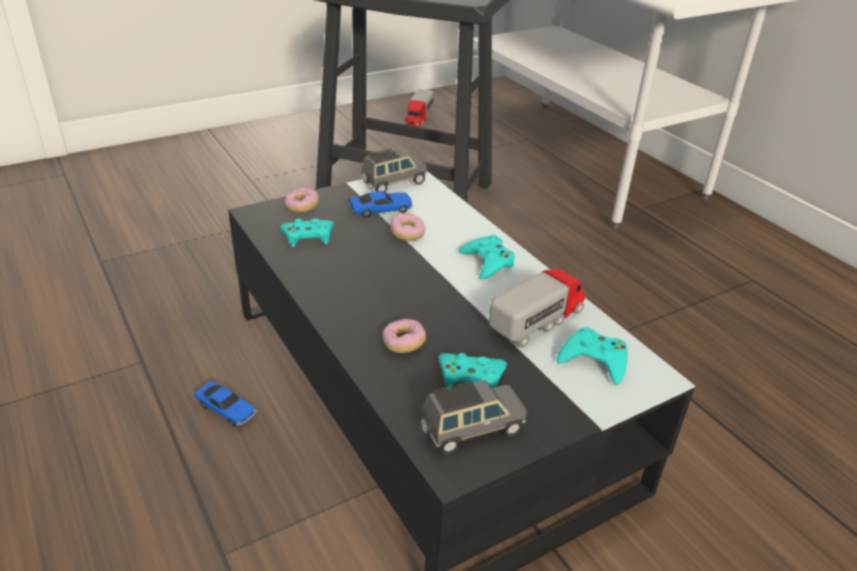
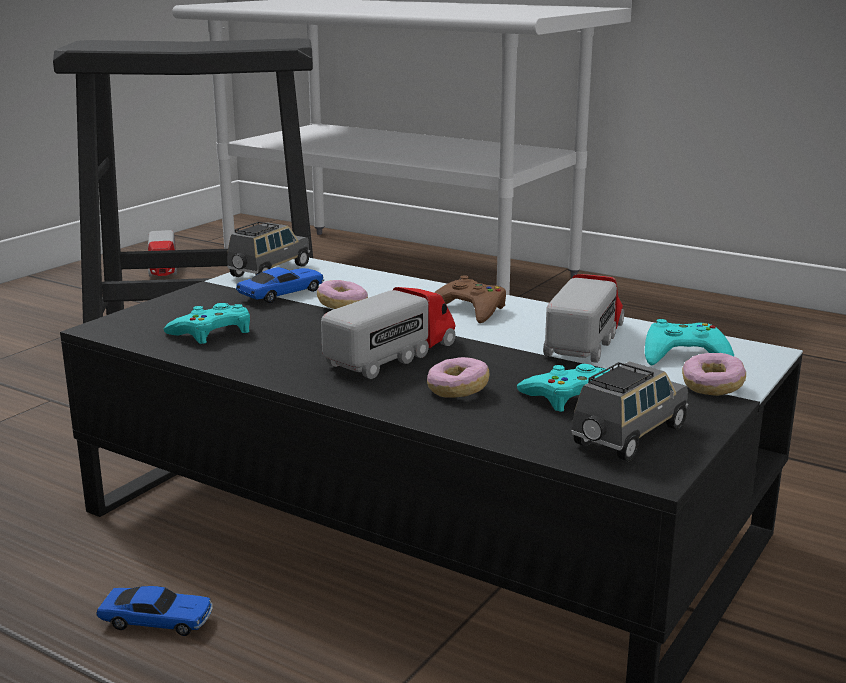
camera: 25 degrees left, 15 degrees down
donut [285,188,319,213] -> donut moved to [682,353,746,396]
turquoise game controller [458,235,515,280] -> brown game controller [434,276,506,323]
none -> toy truck [321,287,456,379]

